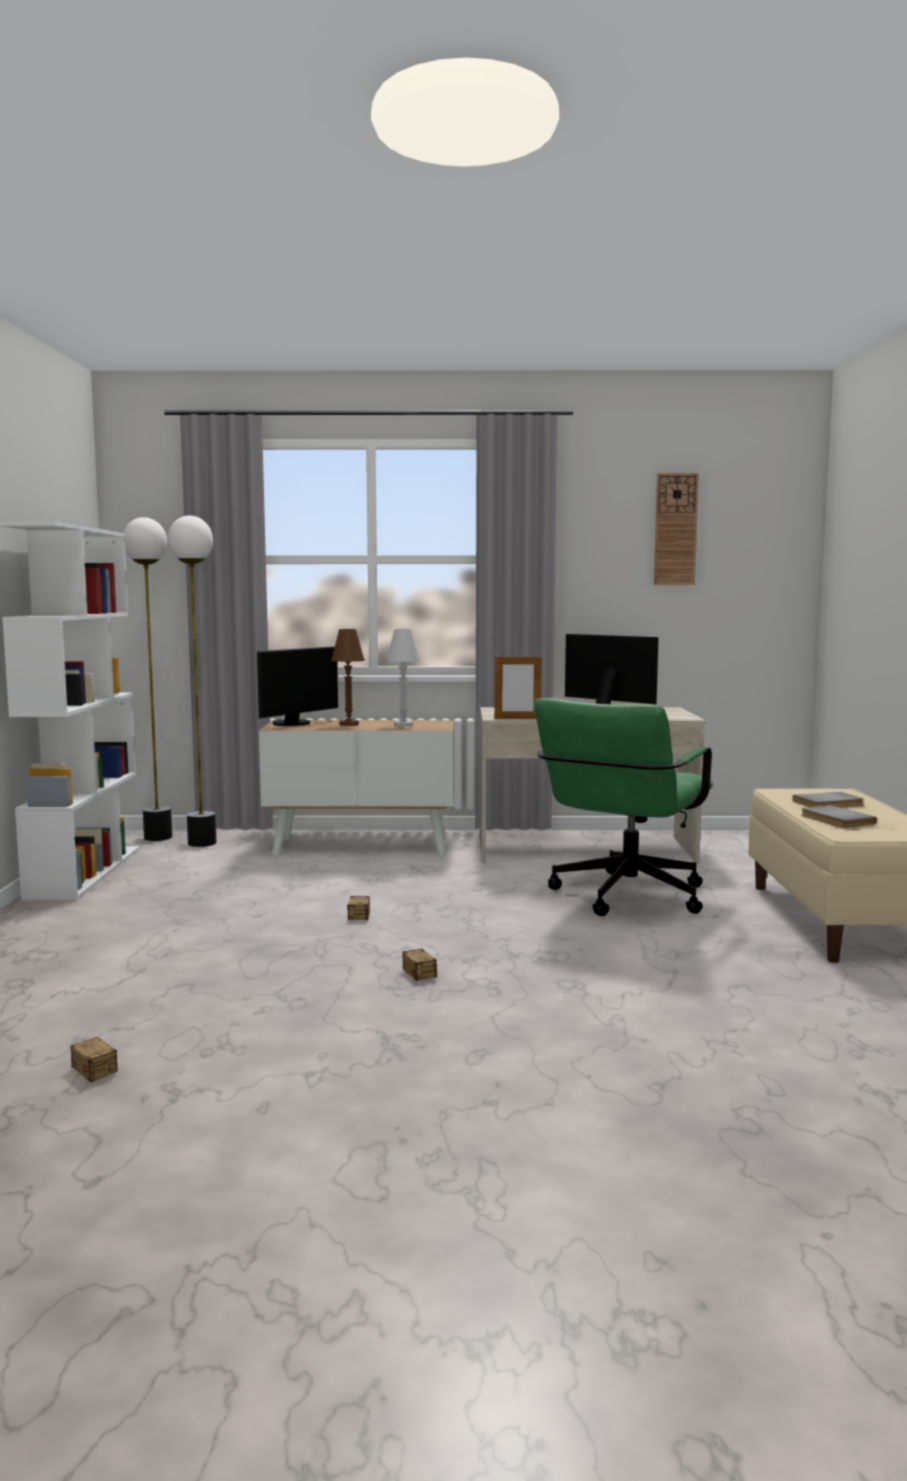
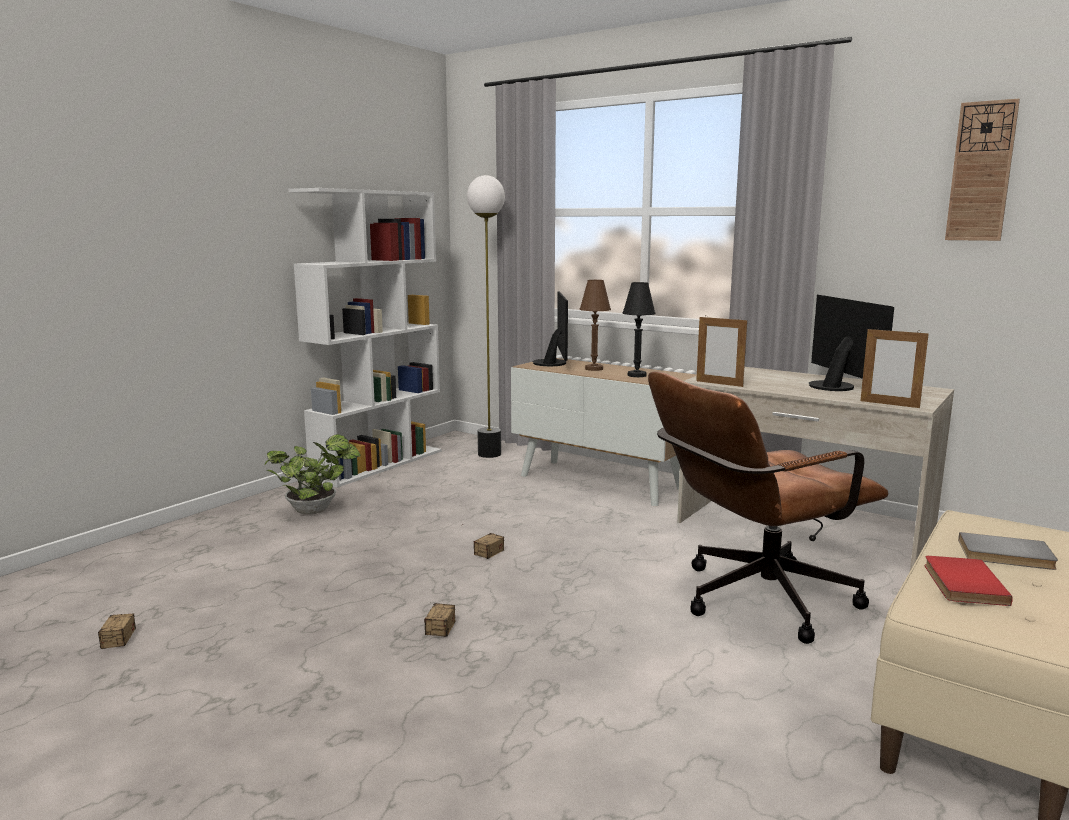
camera: 35 degrees right, 5 degrees up
floor lamp [123,517,172,841] -> none
monitor [257,646,338,726] -> monitor turned 75 degrees counterclockwise [533,291,568,366]
white table lamp [386,629,420,727] -> black table lamp [623,282,655,377]
green office chair [534,698,713,916] -> brown office chair [648,372,888,644]
grey book [801,805,877,828] -> red book [925,556,1013,606]
none -> potted plant [265,434,361,515]
none -> picture frame [861,327,929,408]

